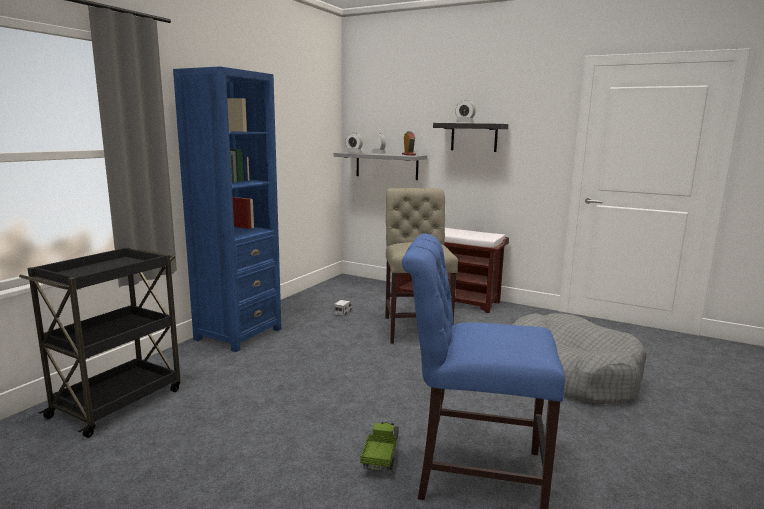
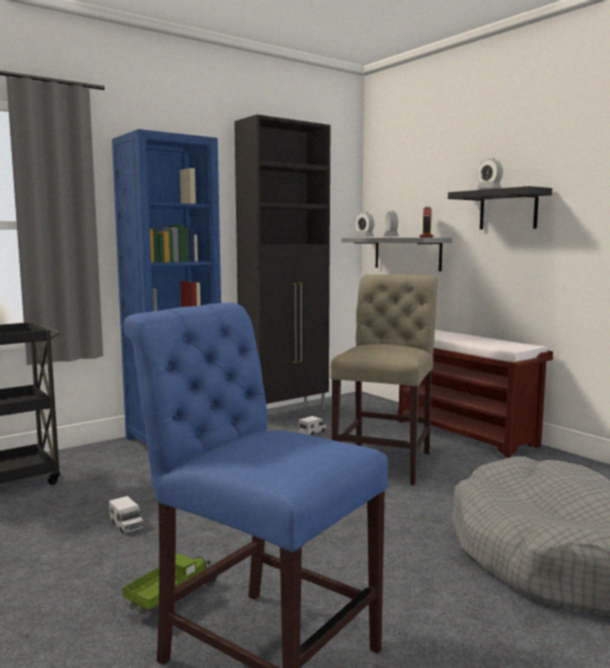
camera: 25 degrees right, 5 degrees down
none -> toy truck [109,496,144,533]
none -> black cabinet [234,114,330,410]

